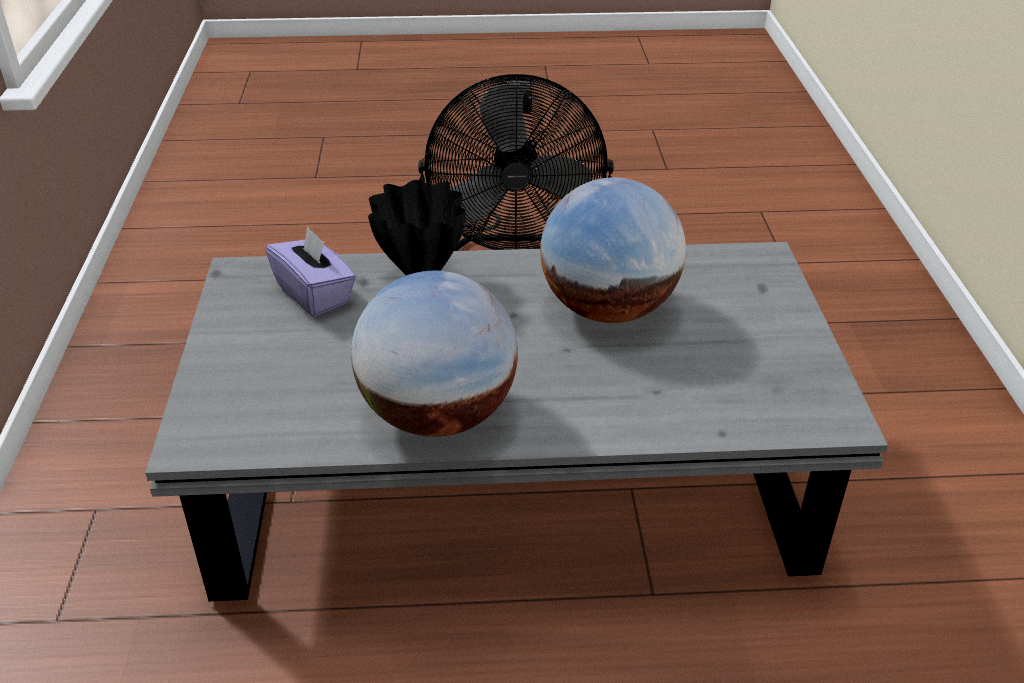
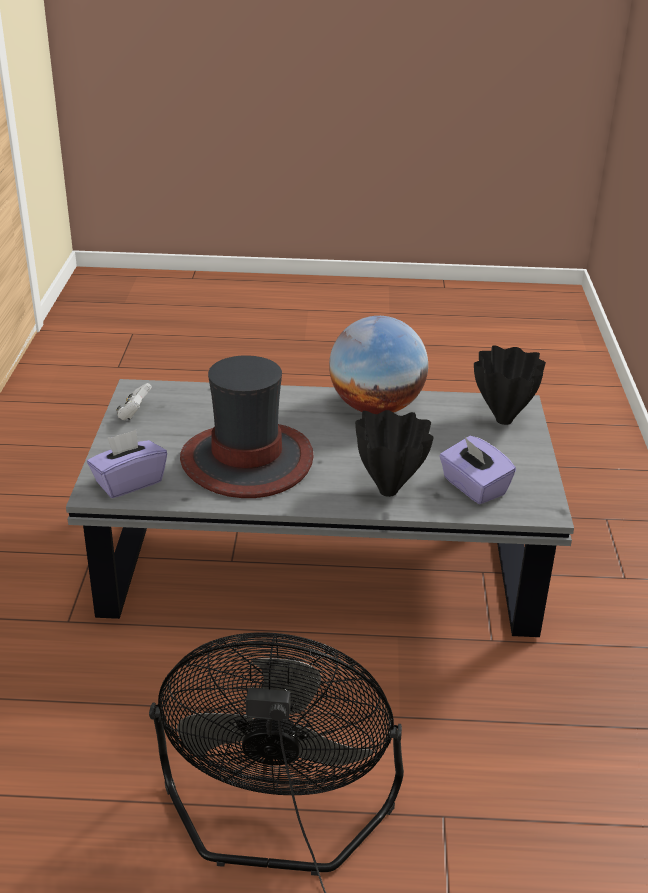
camera: 175 degrees left, 5 degrees down
globe [540,177,686,323] -> hat [180,355,314,498]
none -> purple tissue box [87,430,167,498]
none -> white game controller [116,383,152,420]
none -> black vase [474,345,546,425]

